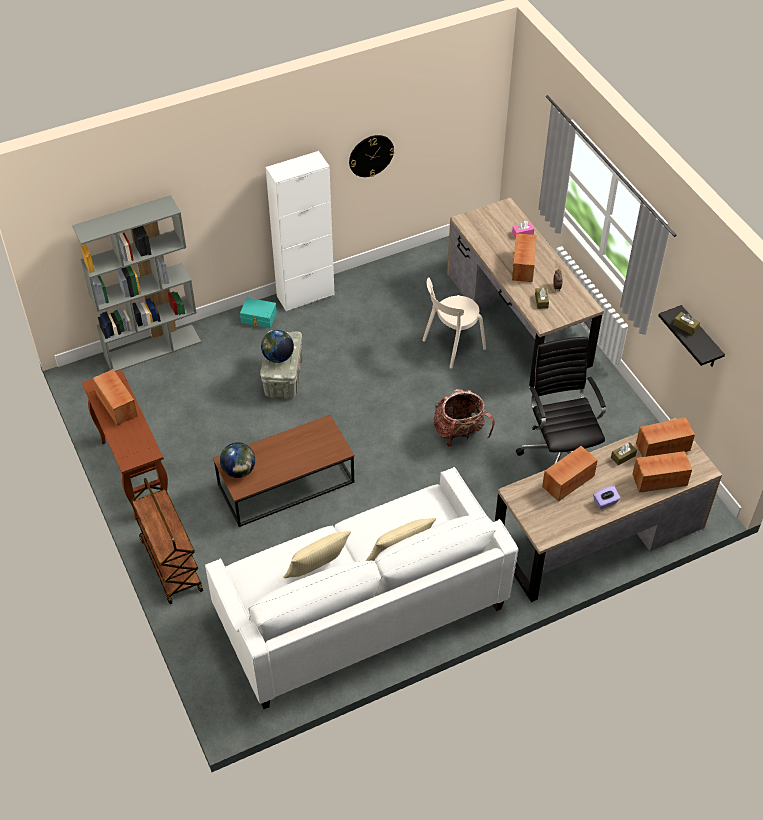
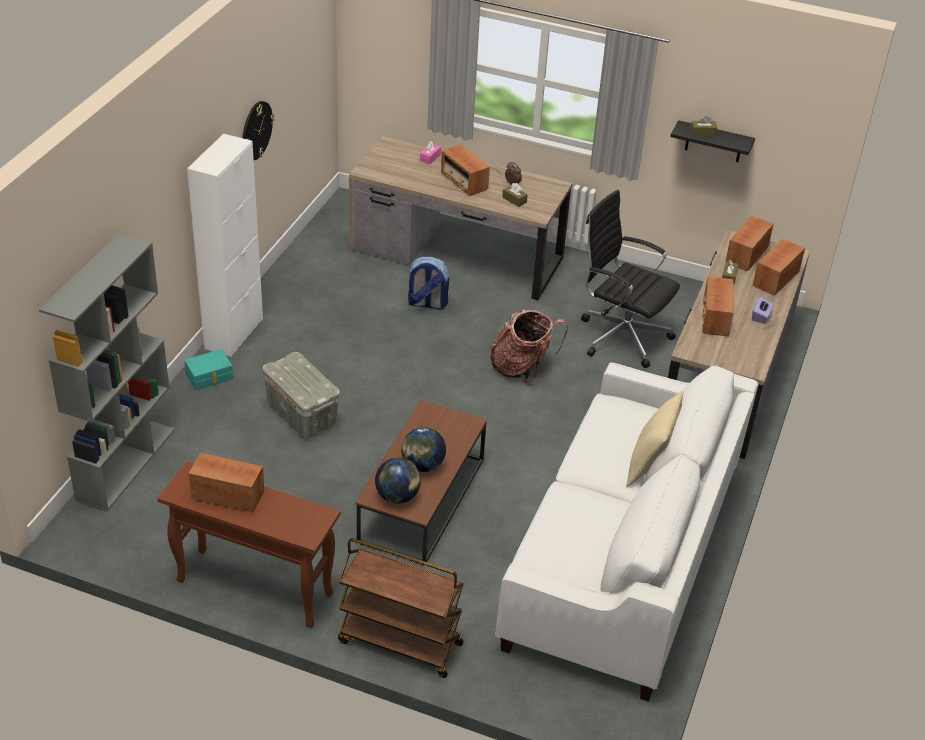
camera: 45 degrees left, 10 degrees down
globe [261,330,294,363] -> globe moved to [401,427,446,472]
beige pillow [283,531,351,578] -> none
beige chair [422,277,486,369] -> backpack [408,257,449,310]

